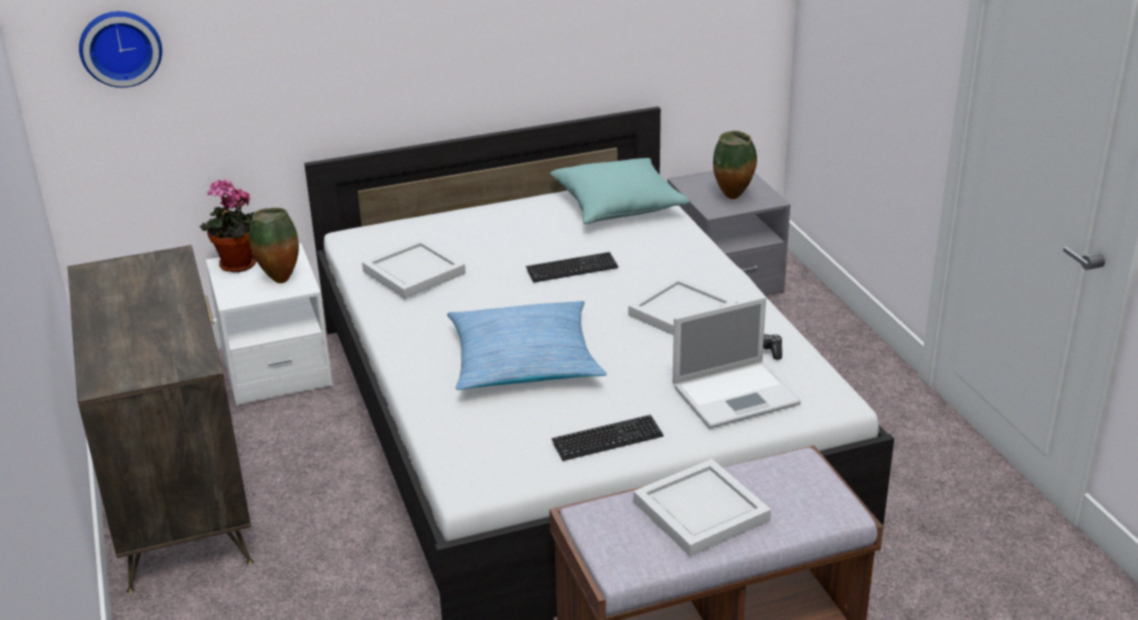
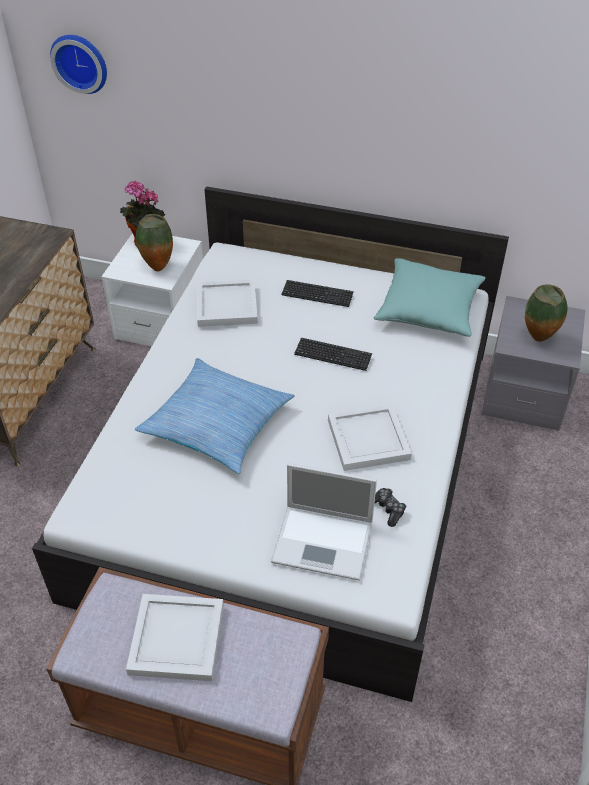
camera: 35 degrees right, 15 degrees up
keyboard [551,415,664,461] -> keyboard moved to [281,280,354,307]

